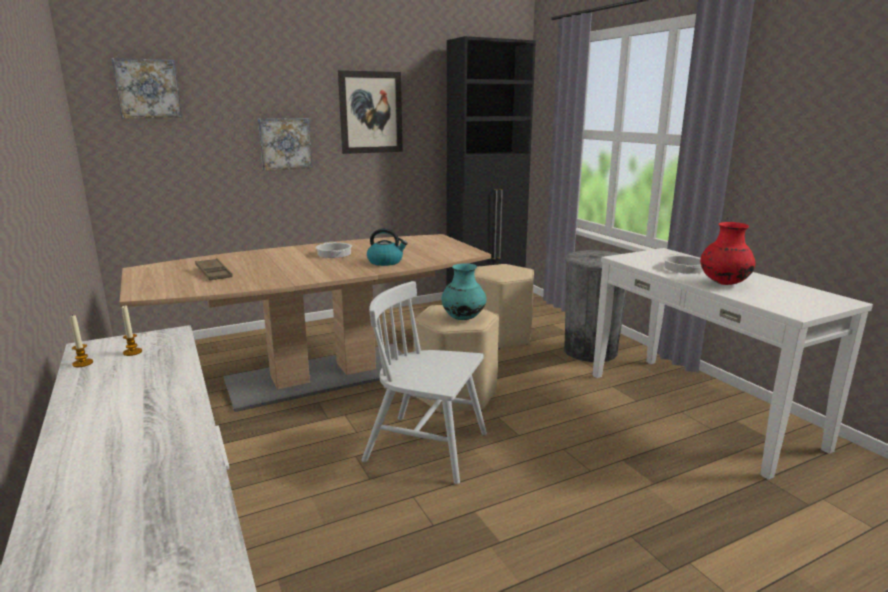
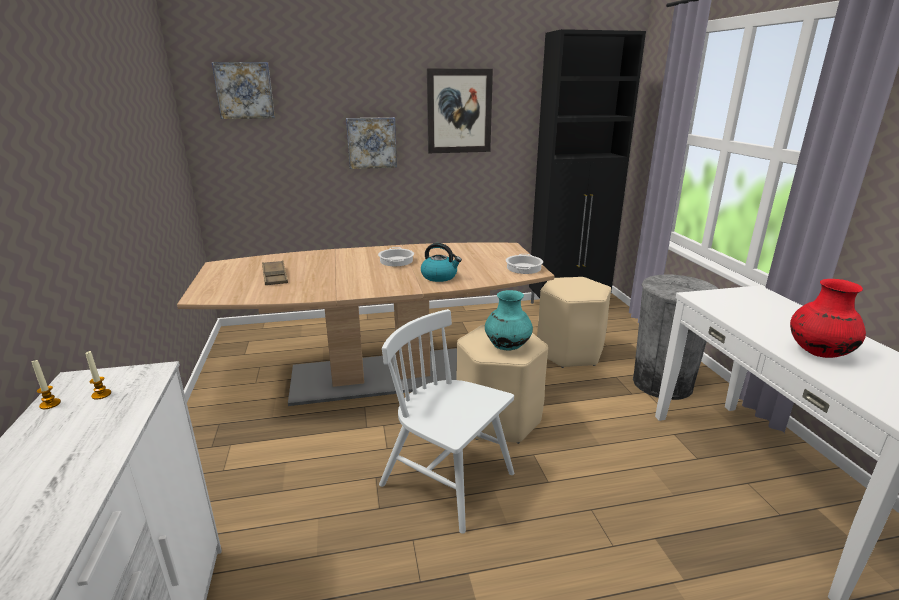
camera: 15 degrees right, 5 degrees up
cooking pot [663,254,703,274] -> cooking pot moved to [506,254,543,274]

